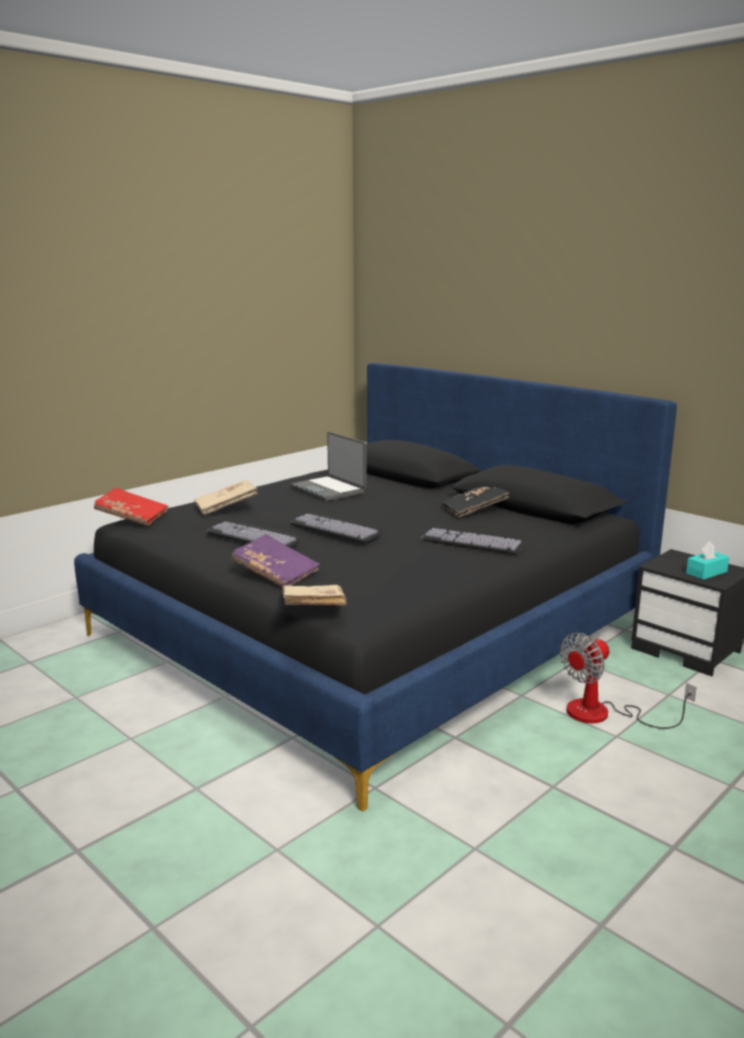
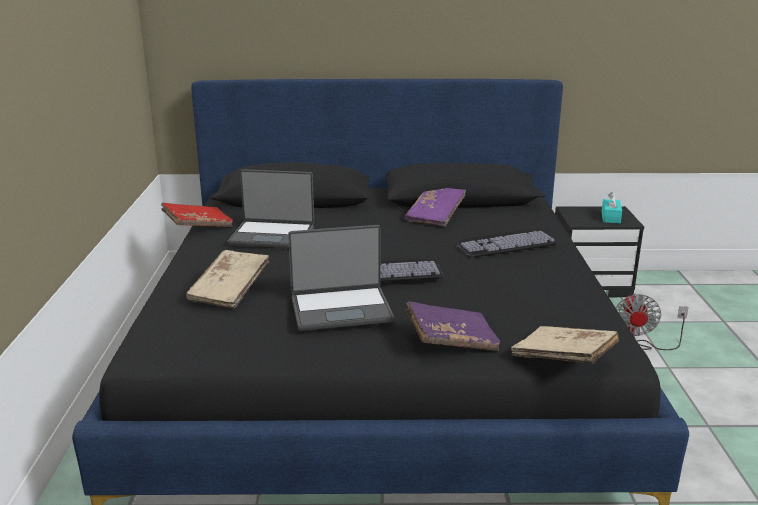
camera: 45 degrees left, 5 degrees up
red book [94,488,168,526] -> red book moved to [161,203,233,227]
keyboard [206,521,300,547] -> laptop [288,225,394,331]
black book [442,487,510,517] -> purple book [405,188,466,226]

